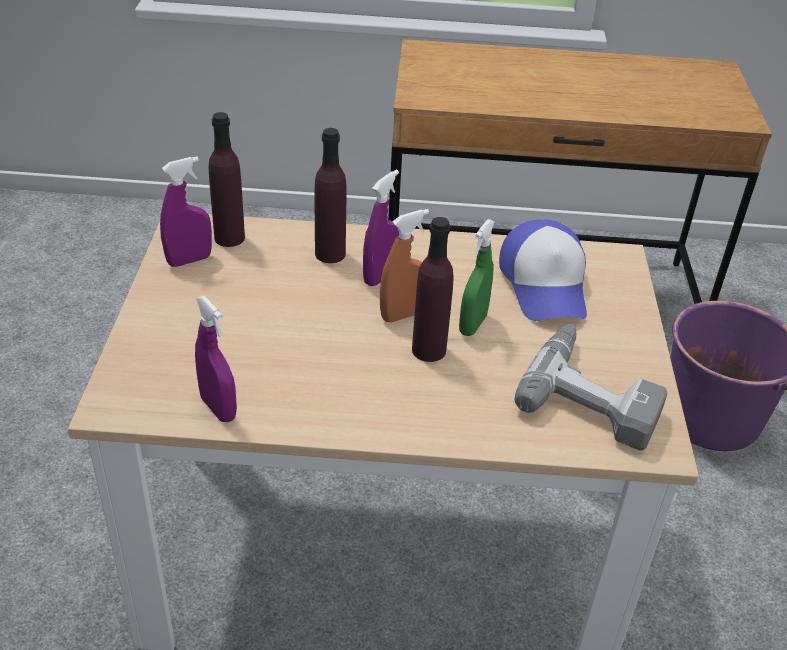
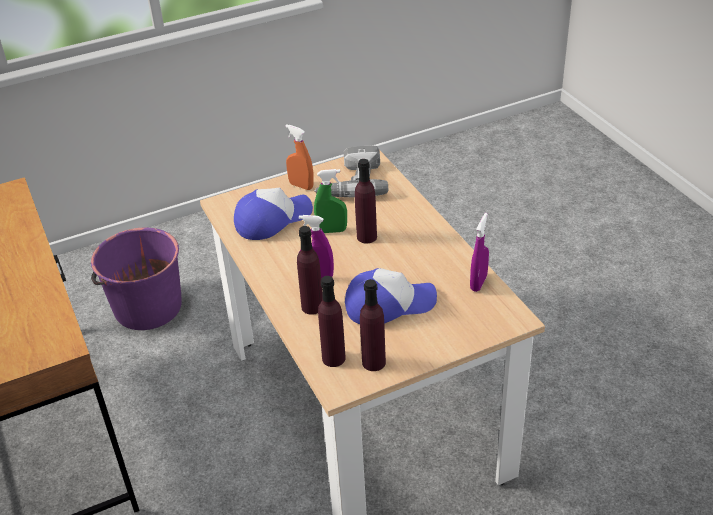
camera: 115 degrees left, 0 degrees up
purple spray bottle [160,157,212,267] -> purple bottle [360,279,386,371]
orange spray bottle [380,209,429,322] -> orange spray bottle moved to [285,124,313,190]
none -> cap [345,268,437,324]

